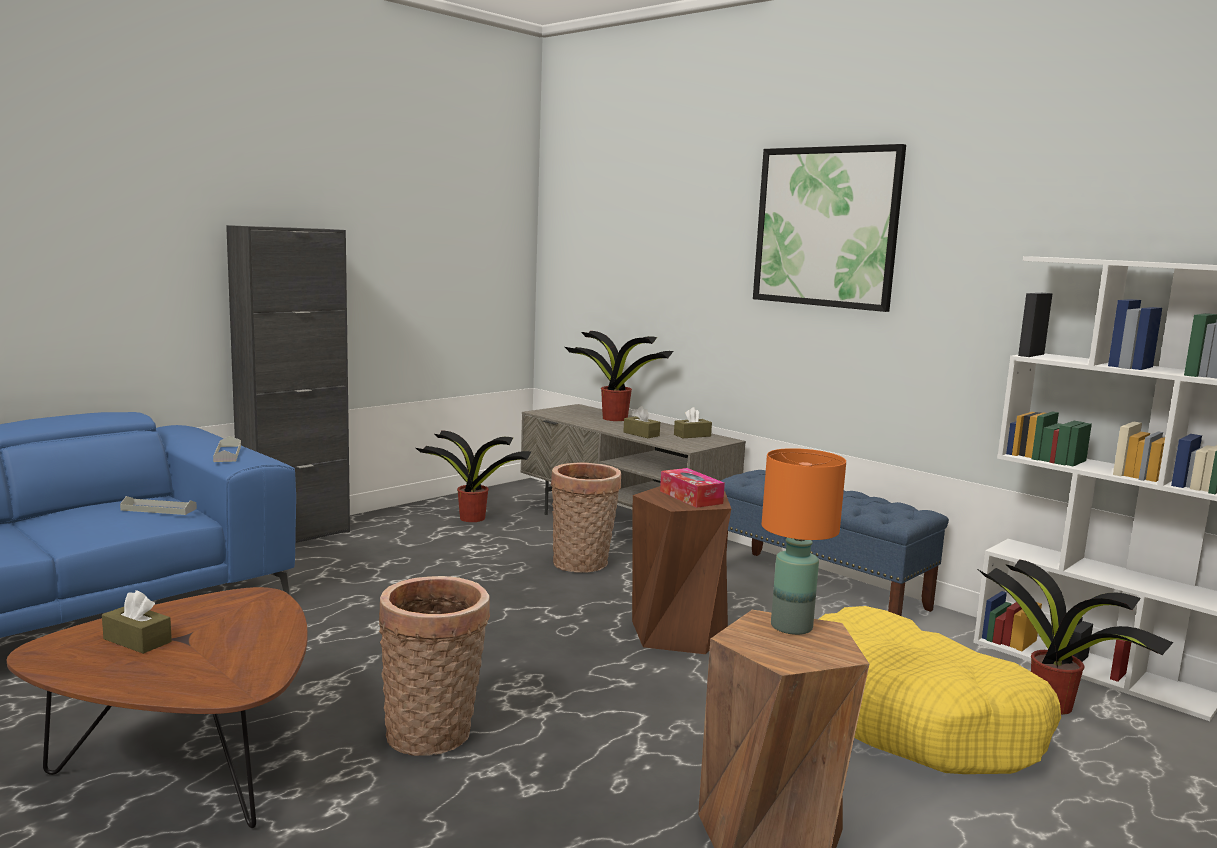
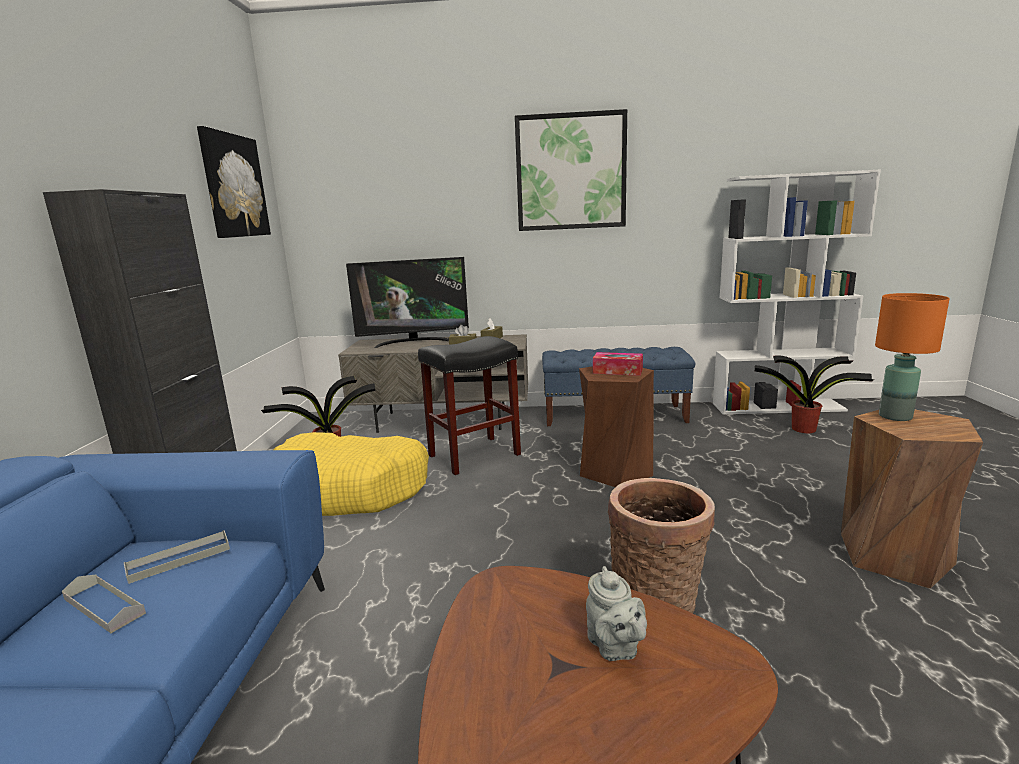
camera: 40 degrees left, 5 degrees up
brown tissue box [102,590,172,654] -> none
grey tray [213,436,241,462] -> grey tray moved to [62,574,146,633]
basket [551,463,621,573] -> black stool [418,336,521,475]
potted plant [565,331,673,421] -> television [346,257,469,348]
yellow dog bed [819,606,1061,774] -> yellow dog bed moved to [274,432,429,516]
none -> picture [197,126,271,238]
none -> grey teapot [586,566,647,661]

